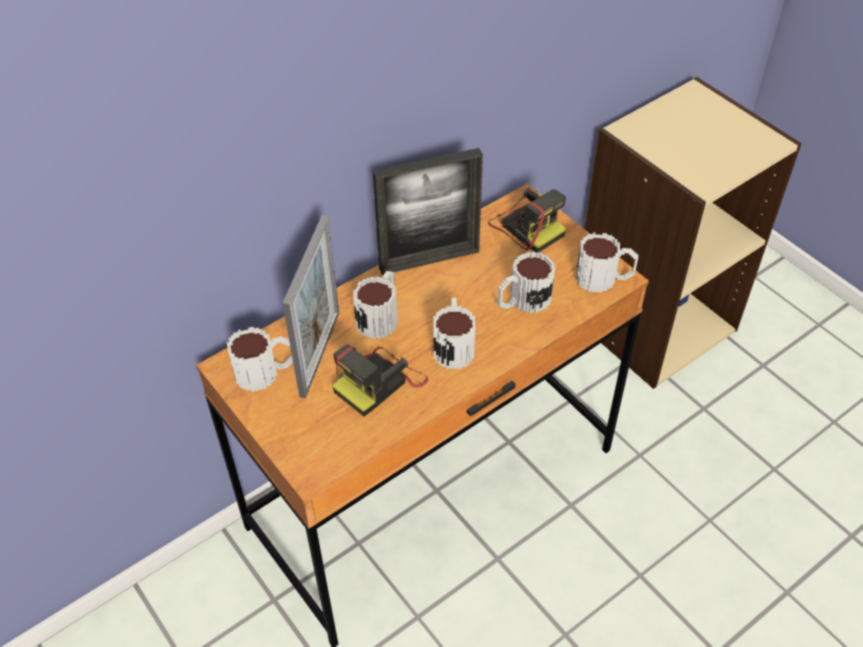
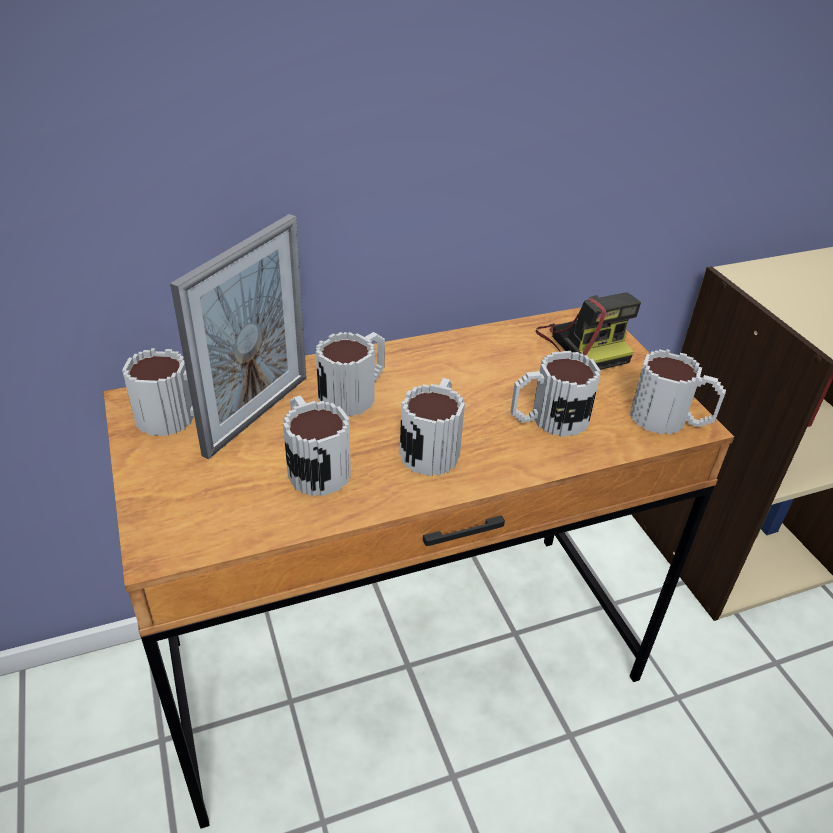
camera: 15 degrees right, 10 degrees down
camera [332,344,428,416] -> mug [283,395,351,497]
picture frame [373,148,483,275] -> none

